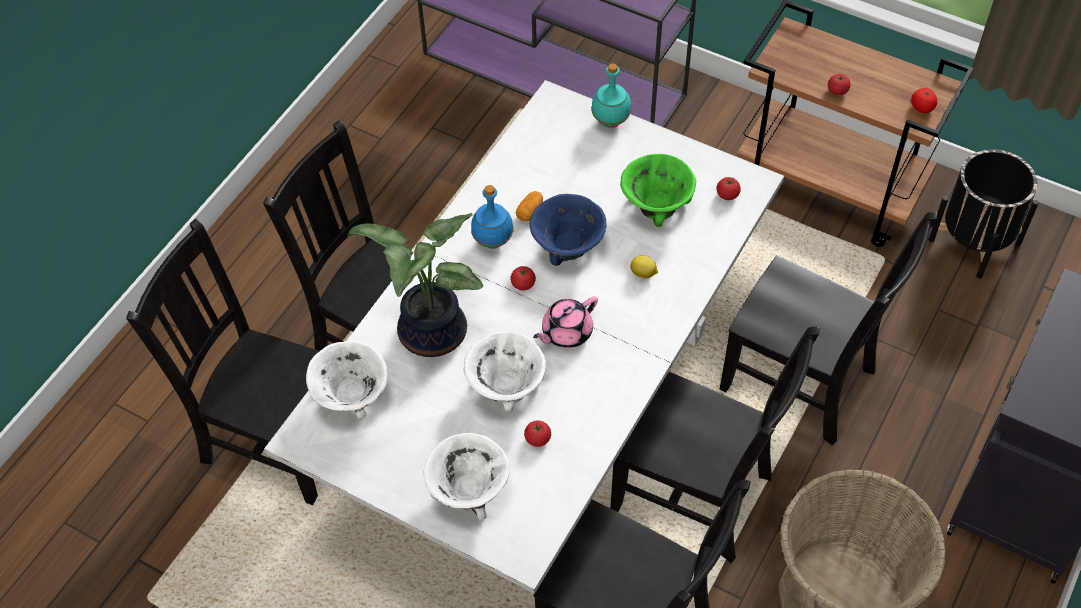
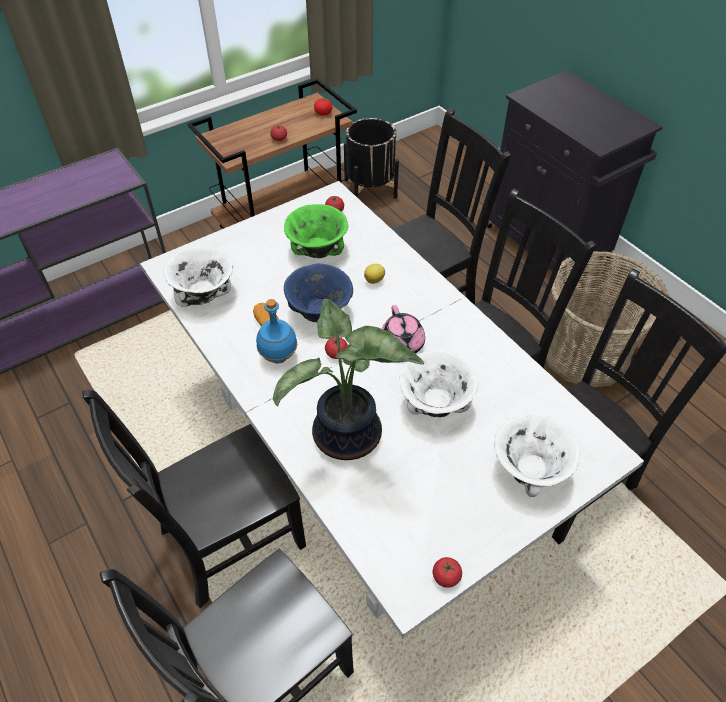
camera: 65 degrees left, 5 degrees down
white bowl [306,340,388,419] -> white bowl moved to [164,247,233,307]
tomato [524,420,551,447] -> tomato moved to [433,557,462,588]
turquoise bottle [591,63,631,128] -> none

